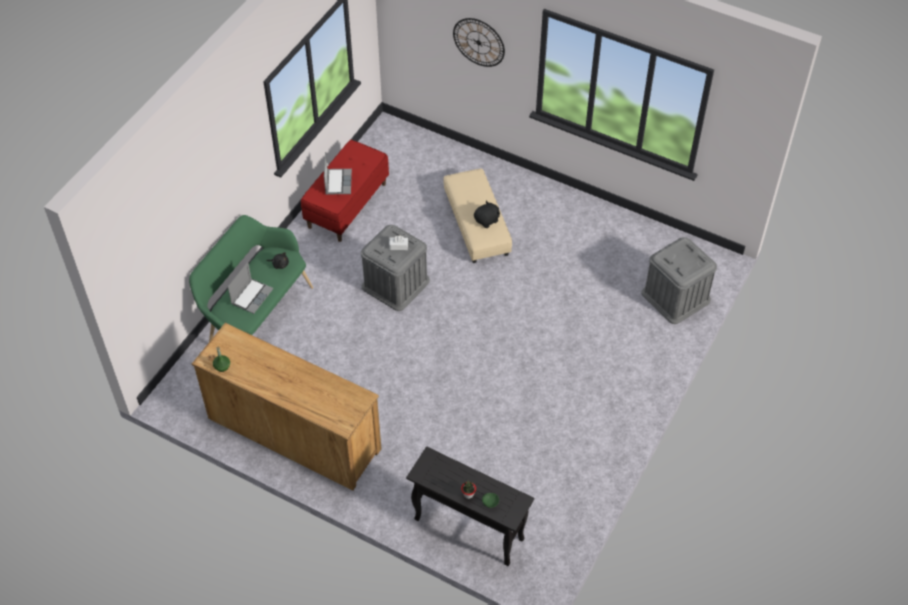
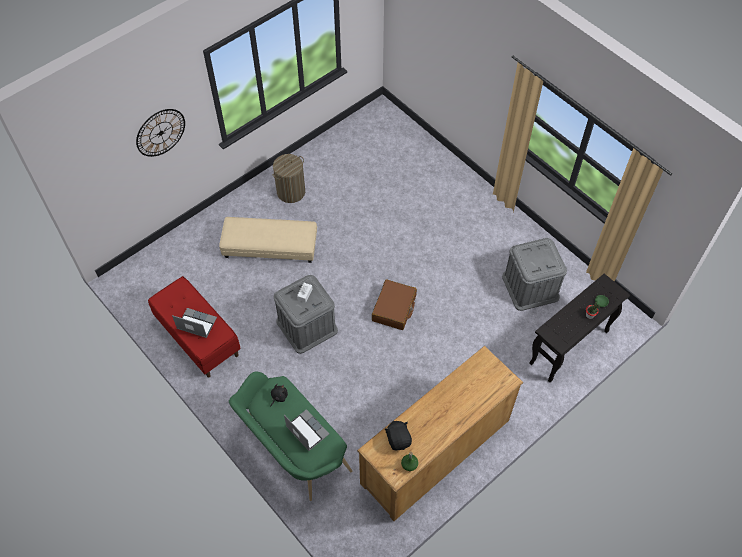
camera: 70 degrees left, 5 degrees up
black plush toy [474,200,500,228] -> black plush toy moved to [385,421,412,450]
grey storage box [641,237,717,324] -> grey storage box moved to [502,238,567,311]
none -> laundry basket [272,154,305,203]
none -> brown suitcase [372,279,417,330]

